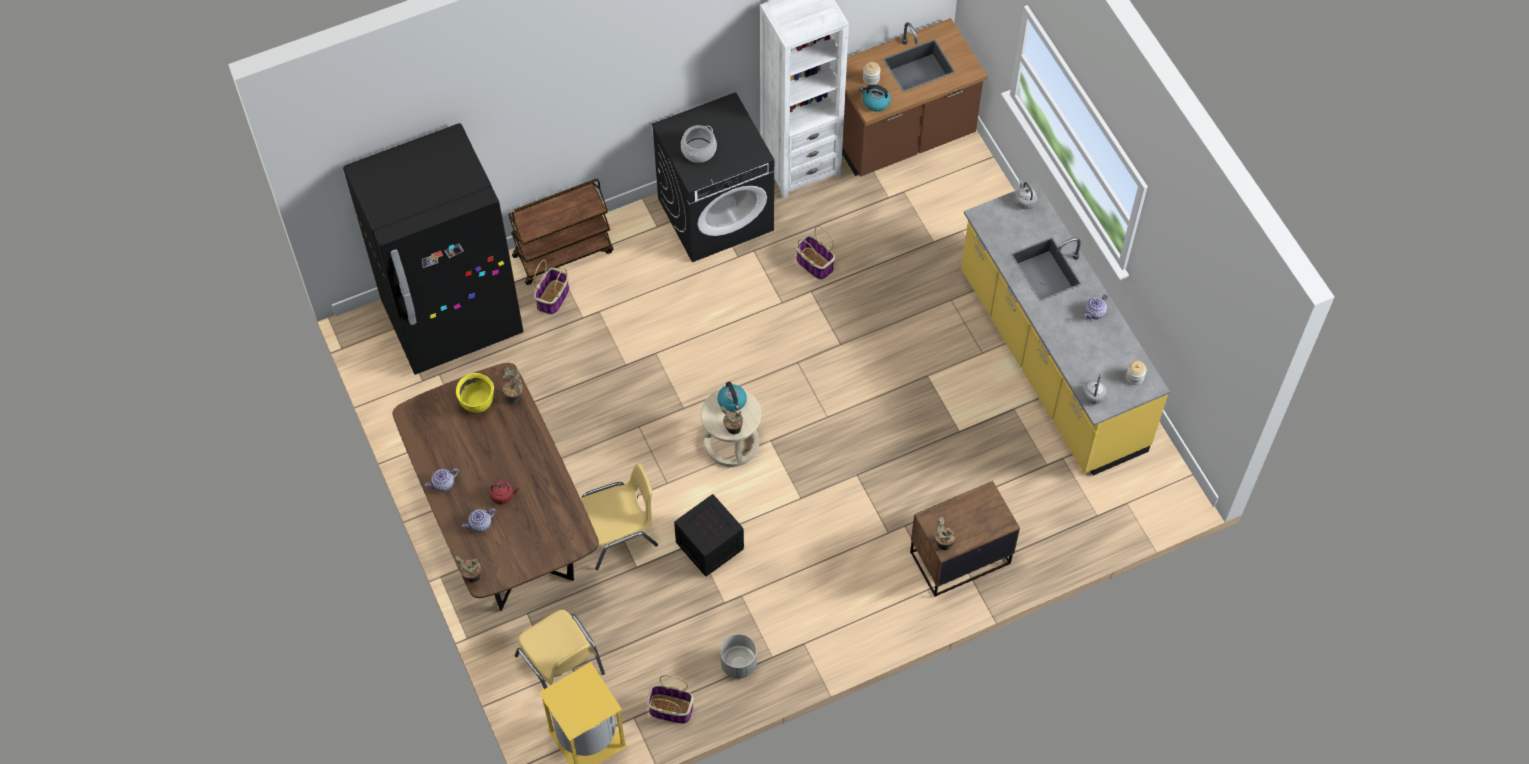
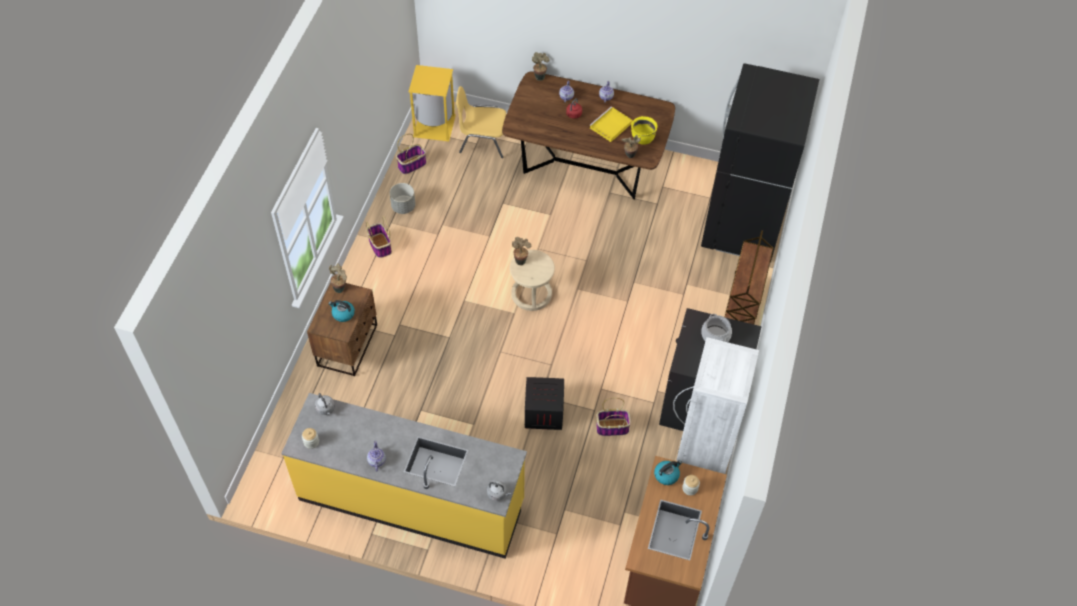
camera: 130 degrees right, 5 degrees down
basket [534,260,569,315] -> basket moved to [366,216,392,258]
yellow chair [581,463,658,570] -> none
crate [674,494,744,576] -> crate moved to [525,377,564,430]
kettle [717,382,747,412] -> kettle moved to [328,300,355,322]
none -> yellow tray [589,106,633,142]

